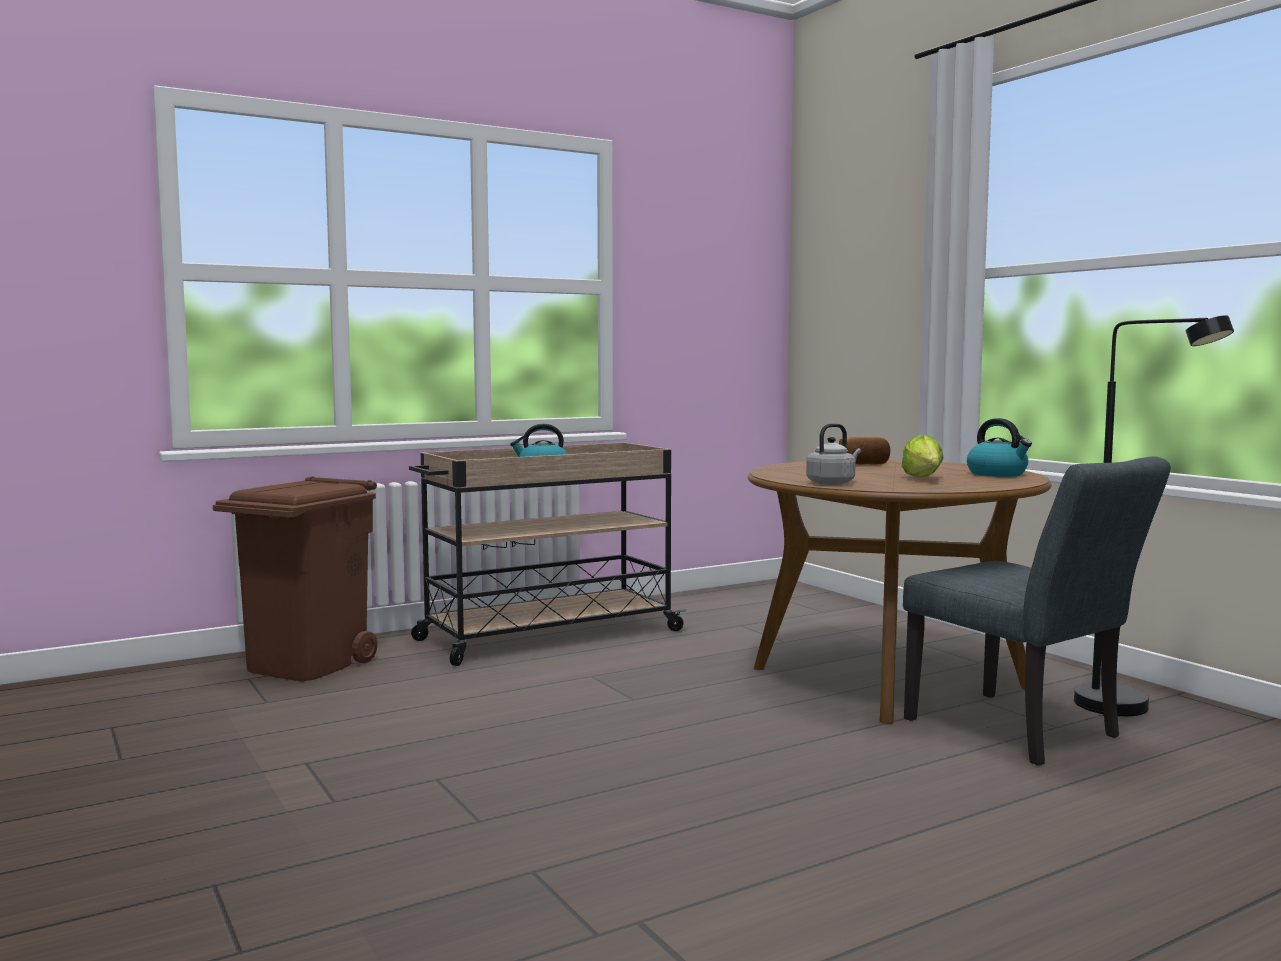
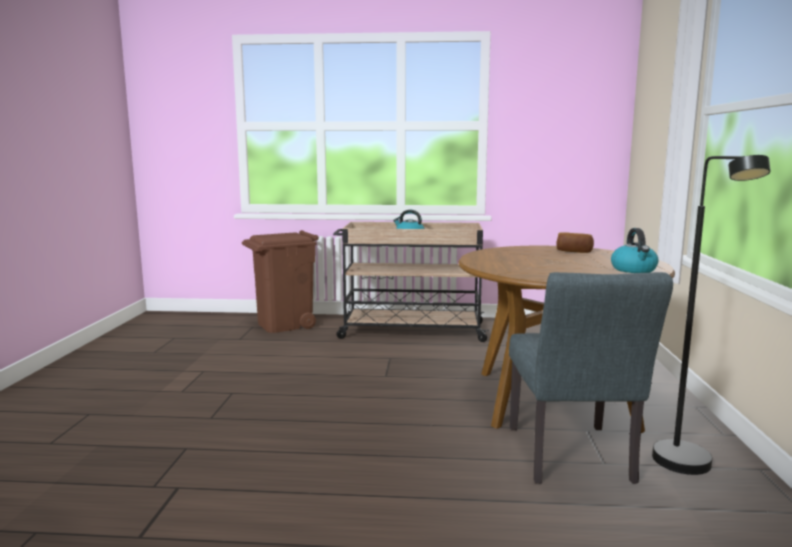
camera: 35 degrees right, 5 degrees up
grey kettle [806,423,861,485] -> none
lettuce [901,434,944,477] -> none

